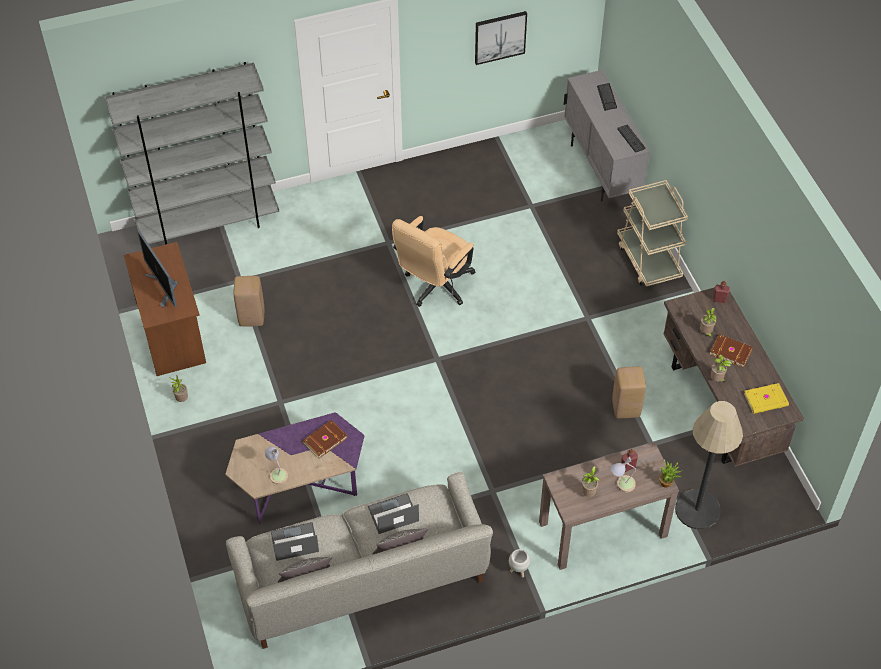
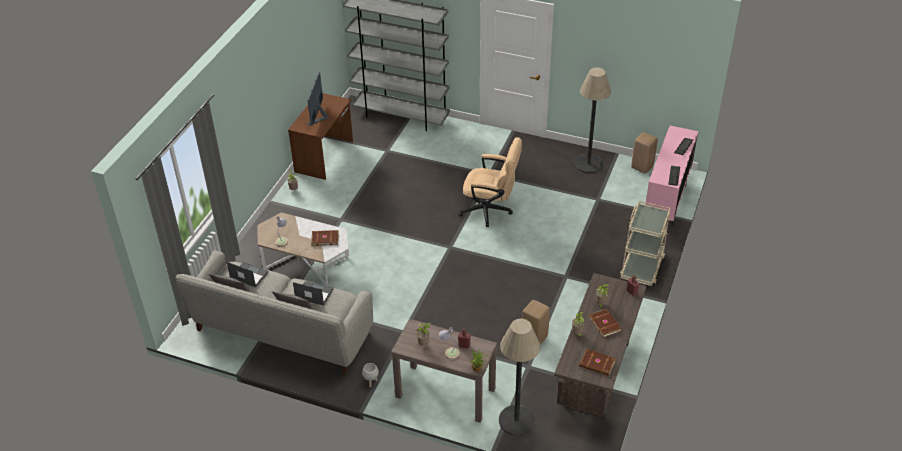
camera: 40 degrees right, 10 degrees down
purple coffee table [225,412,364,524] -> white coffee table [257,212,349,286]
beige stool [234,276,264,326] -> beige stool moved to [631,132,658,173]
beige office chair [392,216,476,307] -> beige office chair turned 150 degrees counterclockwise [458,137,522,227]
picture [475,11,527,65] -> none
grey cabinet [564,70,650,202] -> pink cabinet [645,126,698,226]
yellow book [744,383,789,414] -> brown book [579,349,616,376]
none -> floor lamp [574,67,611,173]

